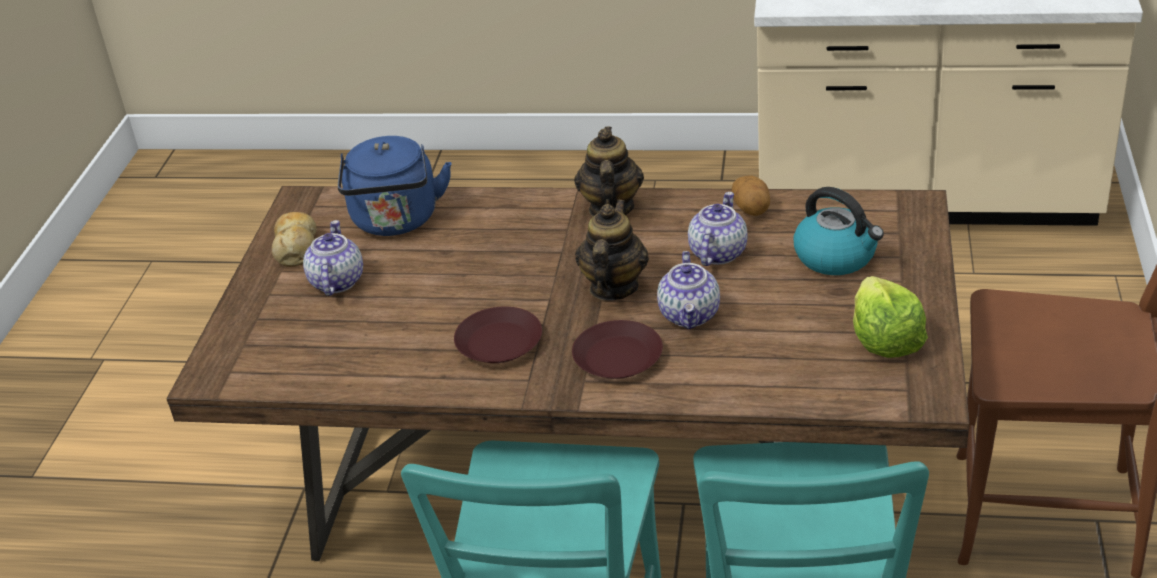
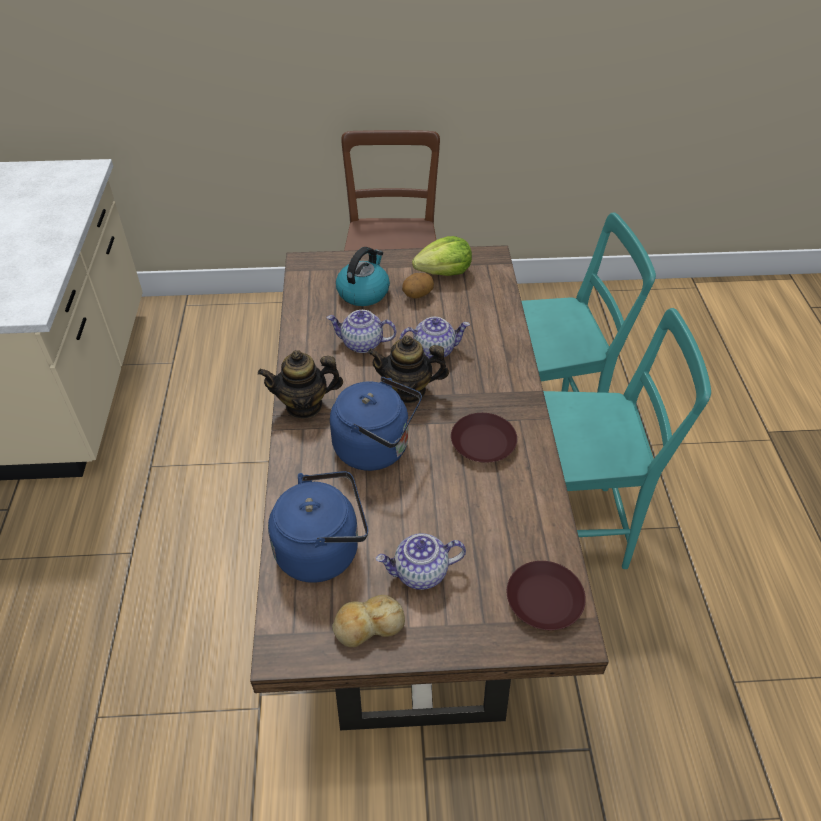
camera: 105 degrees left, 10 degrees up
brown plate [572,320,663,379] -> brown plate moved to [507,561,586,630]
potato [732,175,770,216] -> potato moved to [402,273,434,299]
none -> blue kettle [330,377,422,471]

